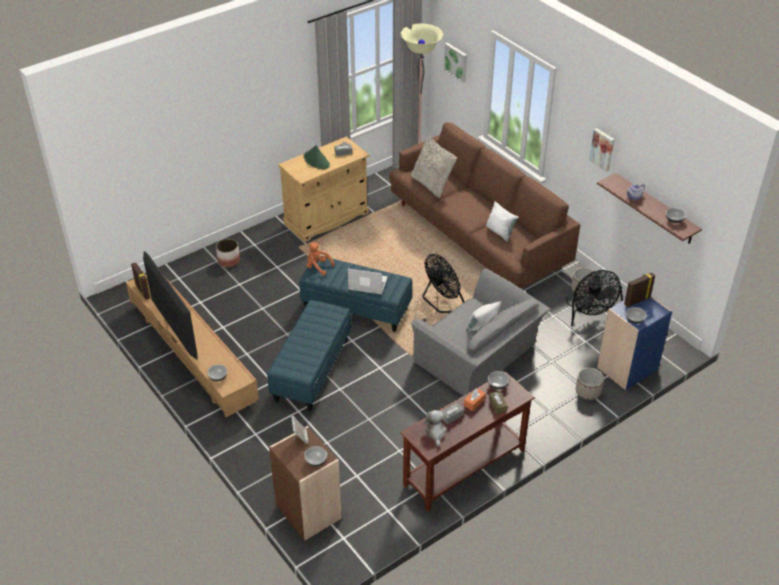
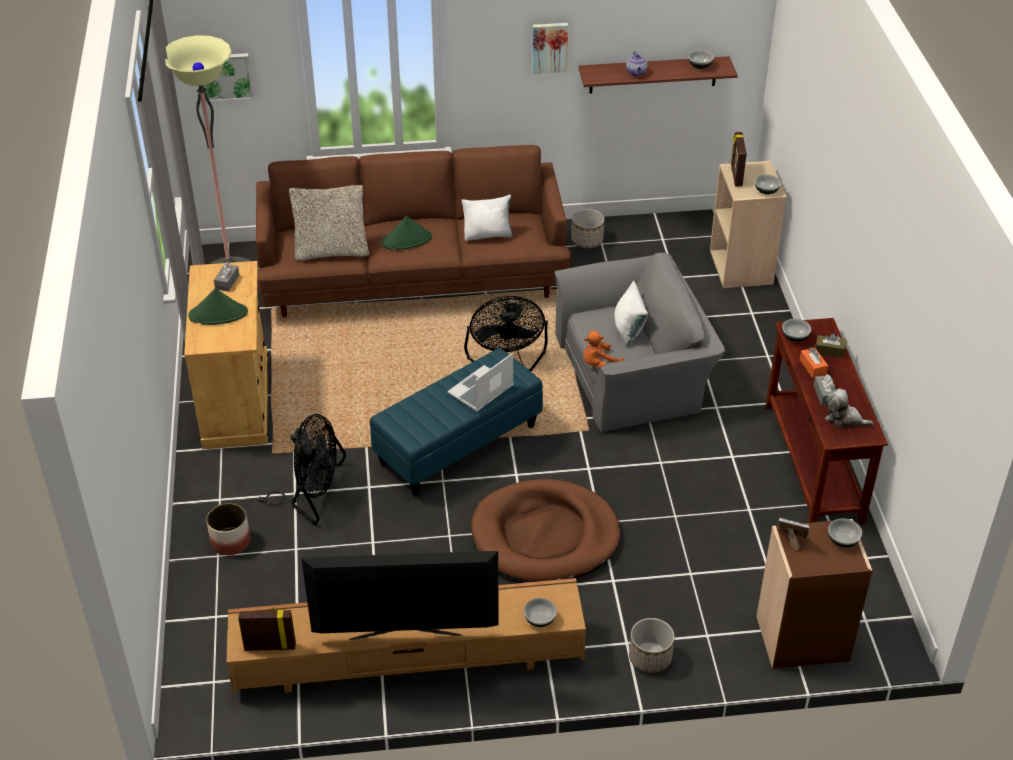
camera: 60 degrees left, 0 degrees up
blue ottoman [267,300,352,411] -> brown dog bed [471,479,620,582]
orange plush toy [306,242,335,276] -> orange plush toy moved to [583,331,624,369]
black fan [565,269,623,326] -> black fan moved to [258,414,346,526]
planter [576,368,604,400] -> planter moved to [629,618,675,673]
blue bookcase [597,296,673,390] -> beige bookcase [710,161,787,288]
none -> green hat [381,216,432,250]

